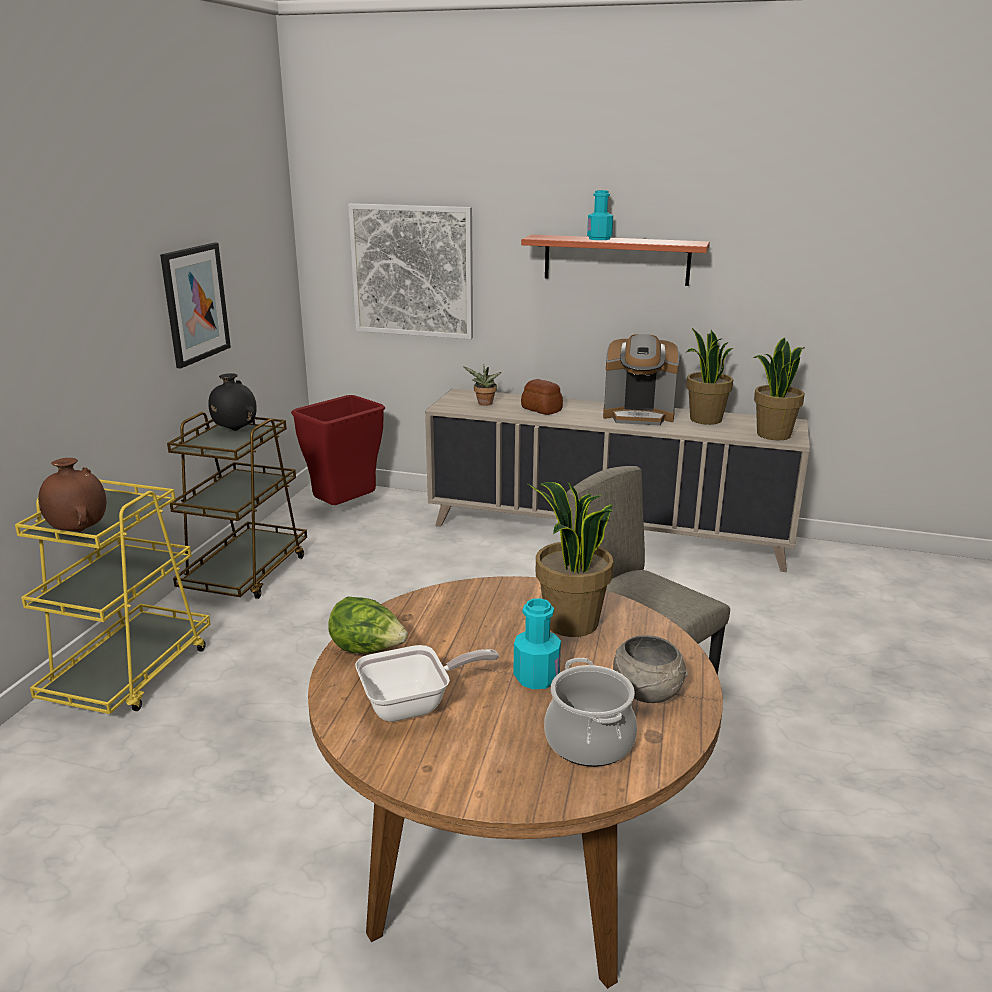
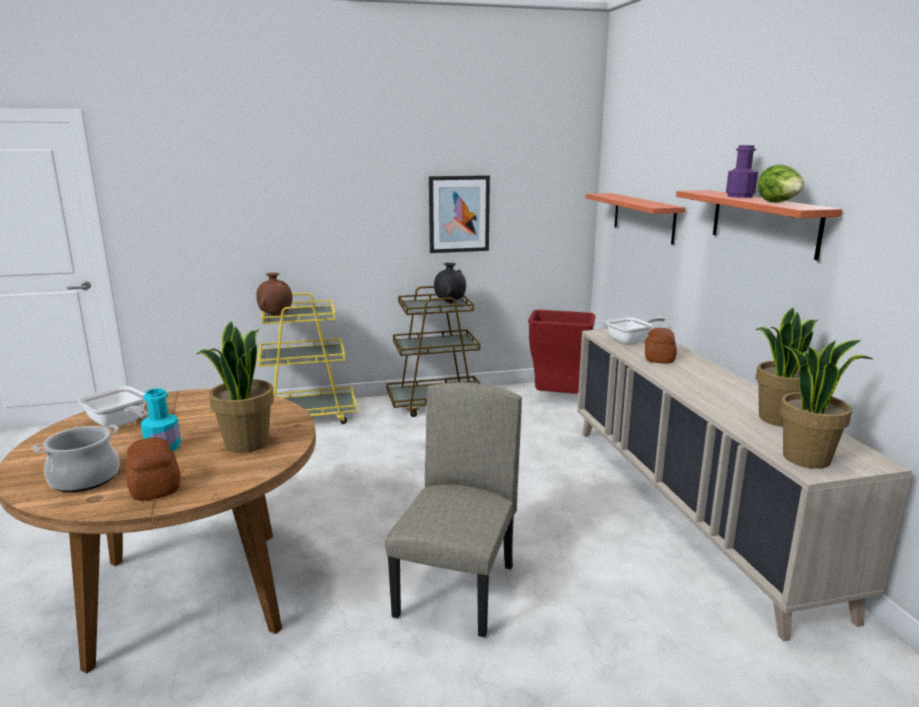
camera: 60 degrees right, 5 degrees down
lettuce [328,597,408,653] -> lettuce moved to [758,164,804,203]
picture [348,203,473,339] -> shelf [586,193,685,245]
potted plant [463,364,501,406] -> frying pan [606,317,665,344]
turquoise bottle [587,190,613,240] -> purple bottle [726,145,758,198]
coffee machine [603,334,679,426] -> none
grey bowl [613,635,688,703] -> bread [125,437,180,501]

